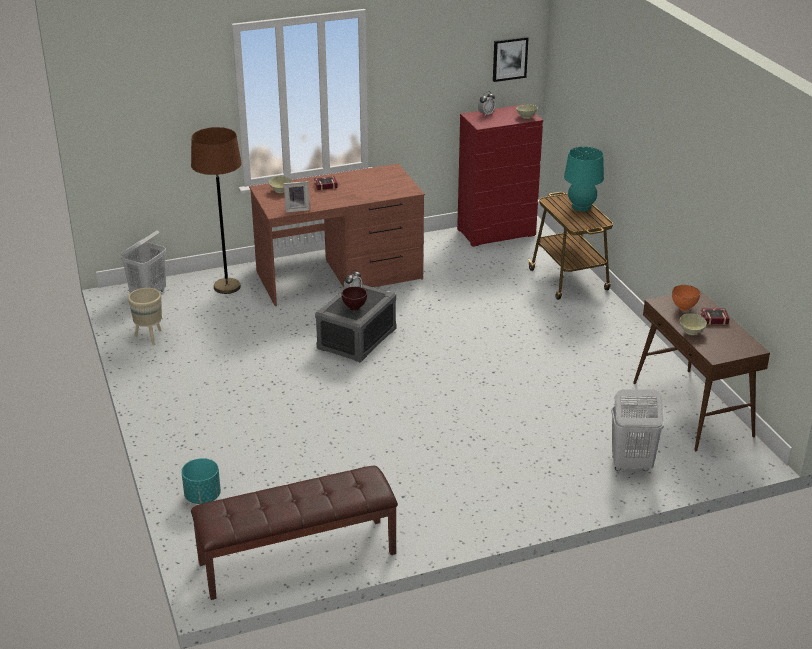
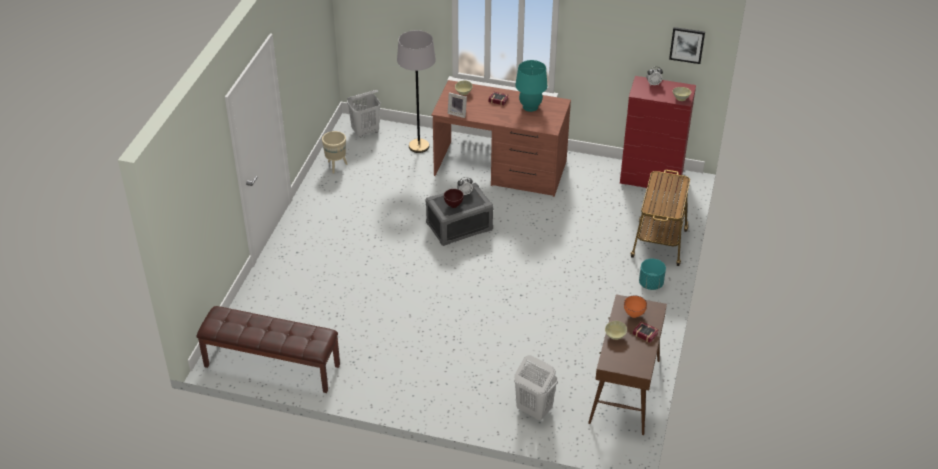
camera: 35 degrees right, 10 degrees up
turquoise planter [181,458,221,504] -> turquoise planter moved to [639,259,666,290]
brown floor lamp [191,127,242,294] -> grey floor lamp [397,30,436,153]
turquoise table lamp [564,147,604,211] -> turquoise table lamp moved to [515,60,547,112]

